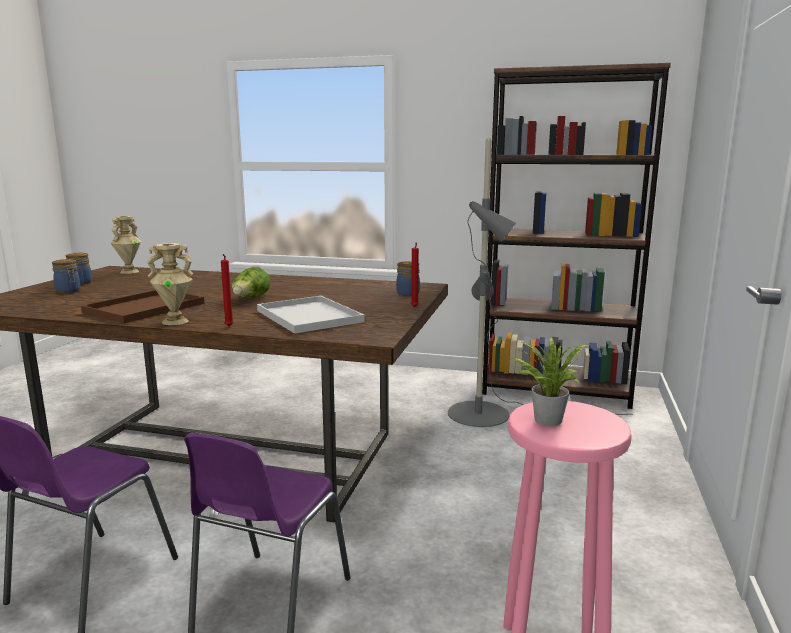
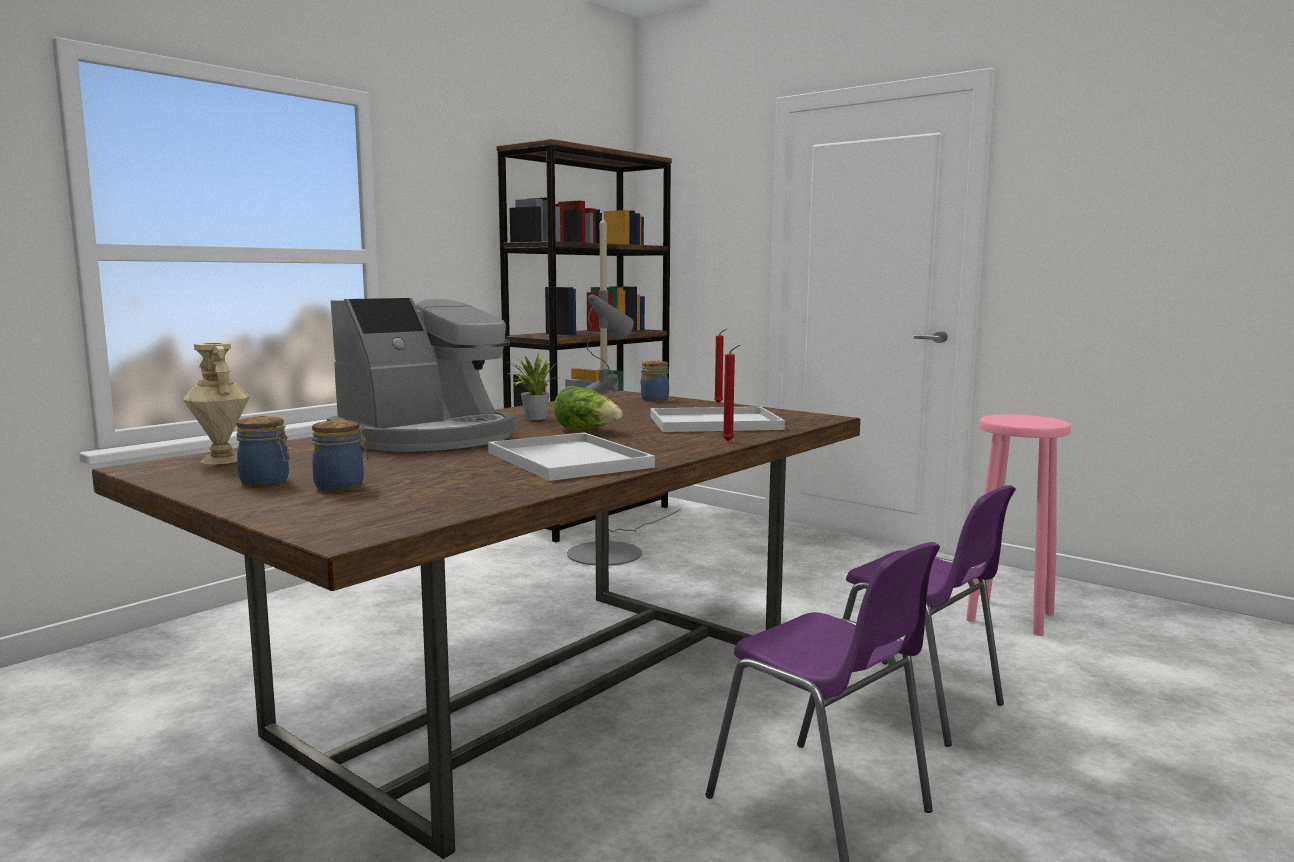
camera: 65 degrees left, 5 degrees down
brown tray [81,290,204,323] -> white tray [488,432,655,481]
beige vase [146,243,193,325] -> none
potted plant [512,337,590,426] -> potted plant moved to [508,354,559,420]
none -> coffee machine [327,298,514,452]

